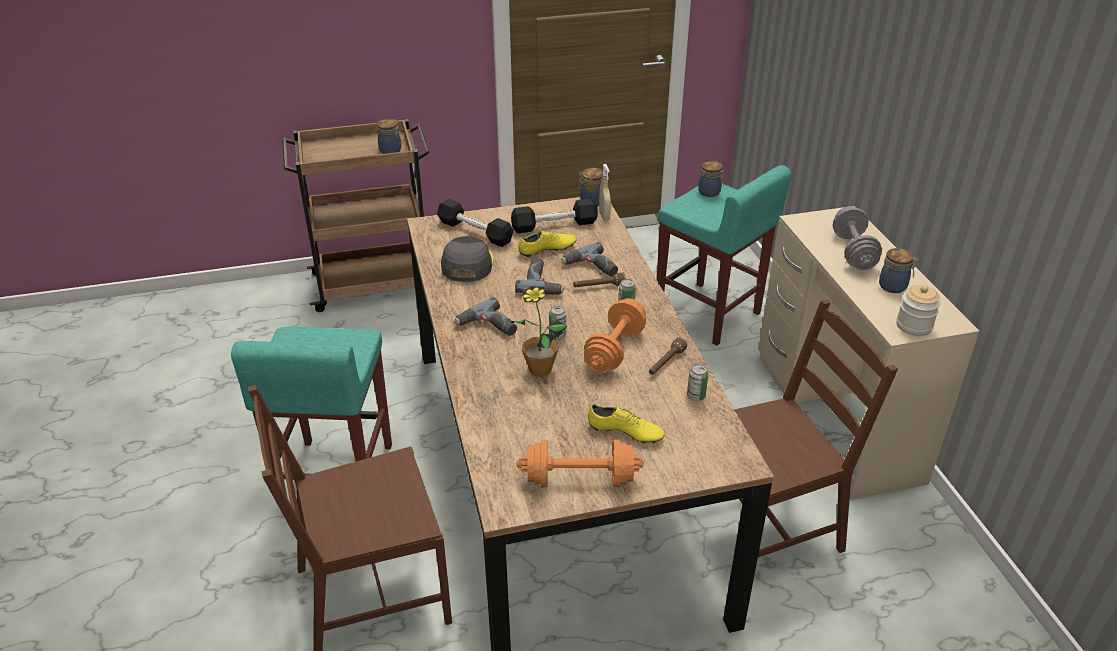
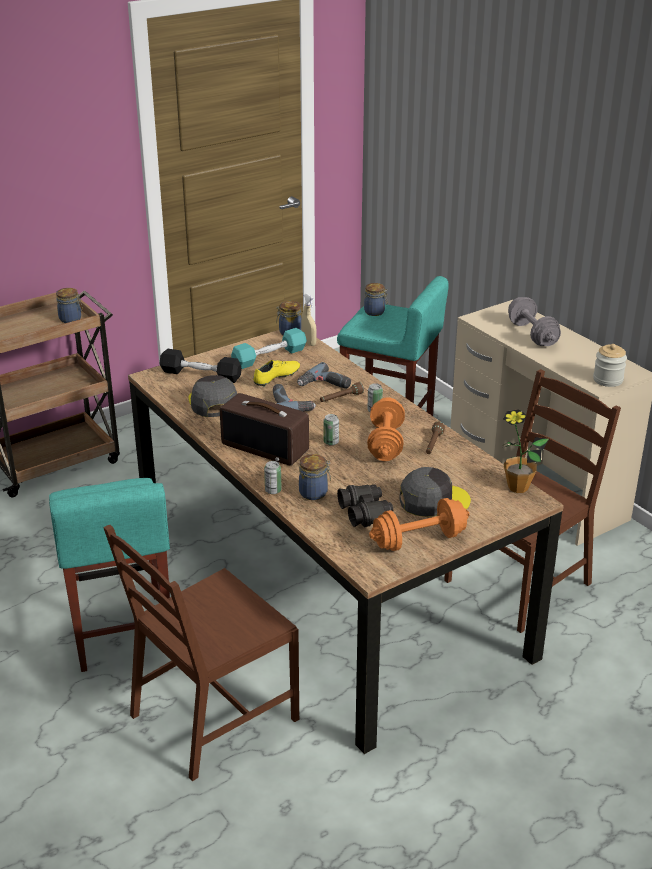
camera: 20 degrees left, 5 degrees down
power drill [454,297,517,336] -> radio [220,393,309,466]
black dumbbell [511,199,598,233] -> turquoise dumbbell [231,328,307,369]
potted plant [511,286,568,377] -> potted plant moved to [502,409,549,493]
yellow shoe [588,404,665,444] -> grey cap [400,467,471,517]
can [687,364,708,401] -> can moved to [264,461,282,494]
jar [879,248,918,293] -> jar moved to [299,454,331,500]
none -> black binoculars [337,484,393,528]

